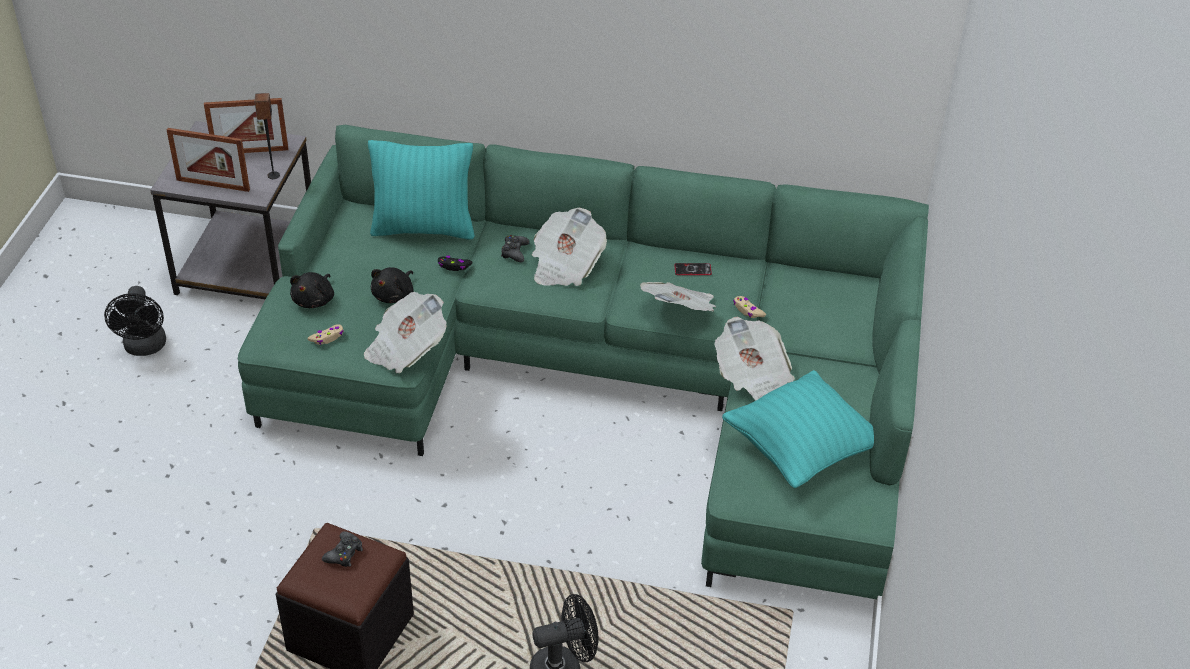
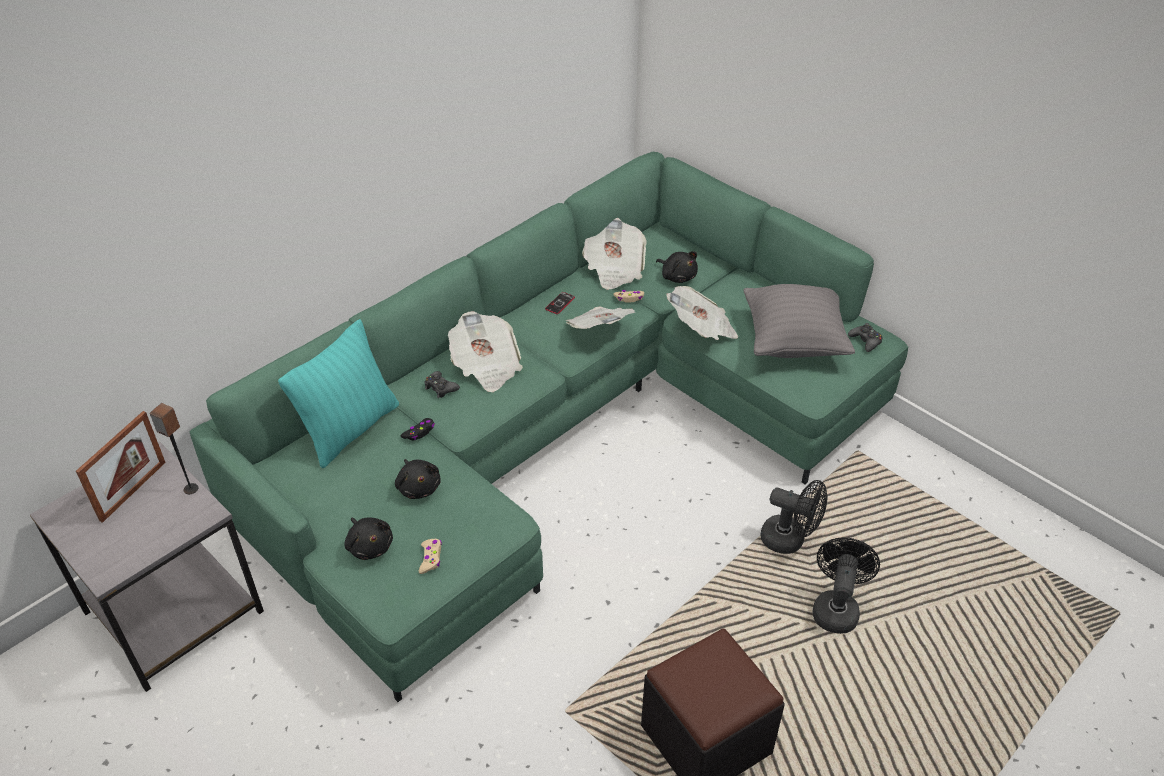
camera: 55 degrees left, 0 degrees up
black fan [104,286,166,356] -> black fan moved to [760,480,828,554]
picture frame [167,128,250,192] -> none
black game controller [322,531,363,567] -> black game controller moved to [848,323,882,352]
newspaper [364,292,447,374] -> newspaper moved to [582,218,647,290]
turquoise pillow [722,370,874,488] -> grey pillow [744,284,855,358]
none -> black plush toy [656,251,698,283]

